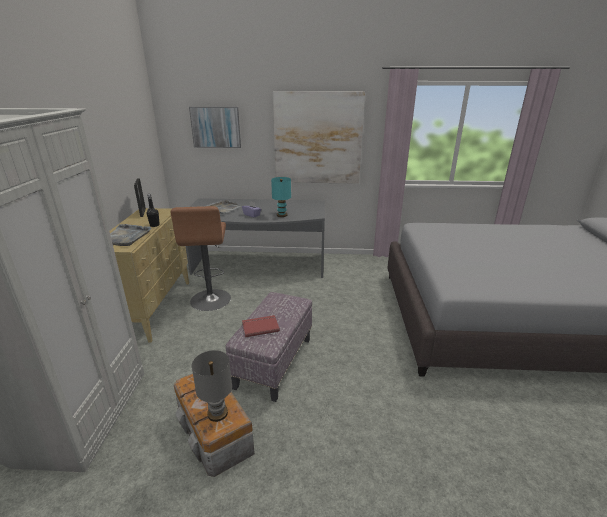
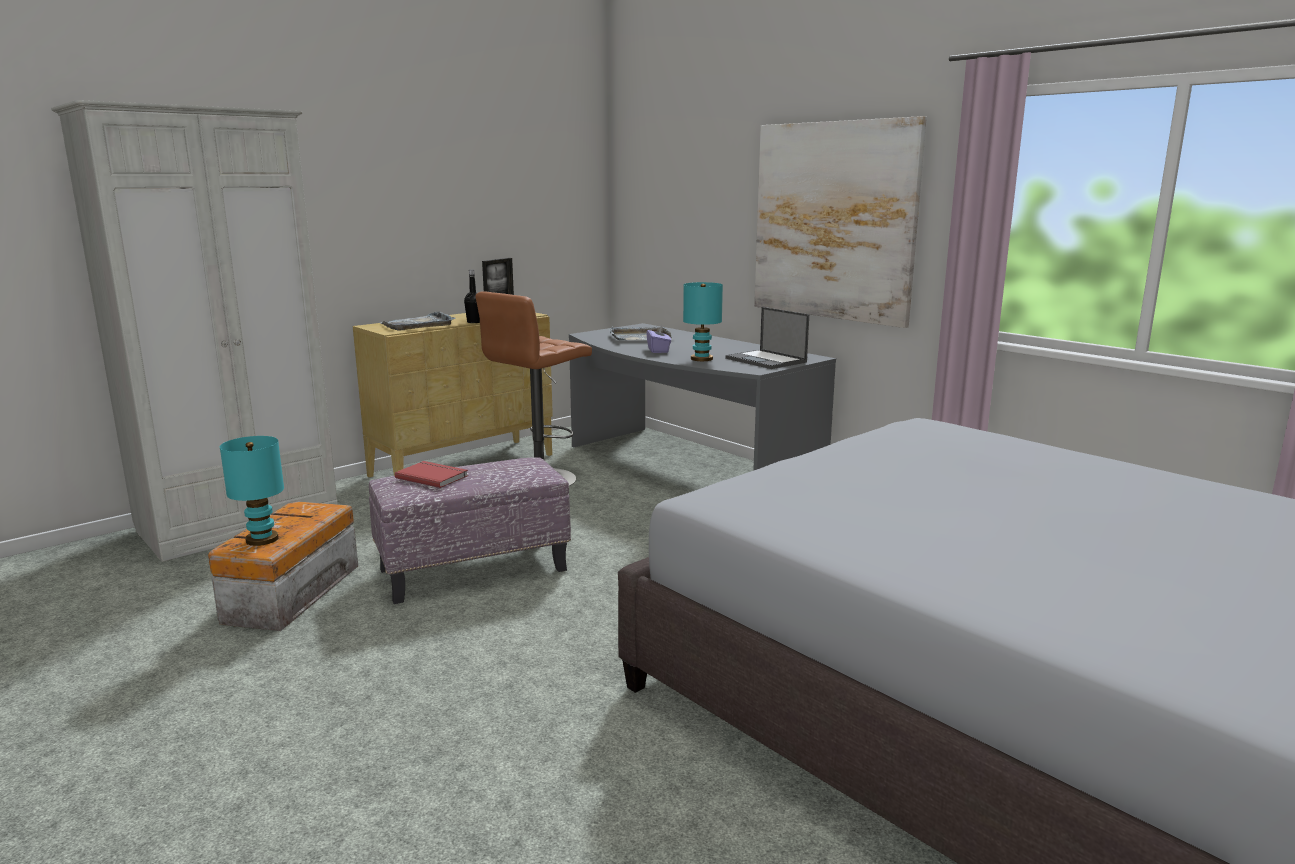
camera: 45 degrees right, 10 degrees down
picture [189,107,241,148] -> none
grey table lamp [192,350,232,422] -> turquoise table lamp [220,436,284,546]
none -> laptop [725,307,809,369]

